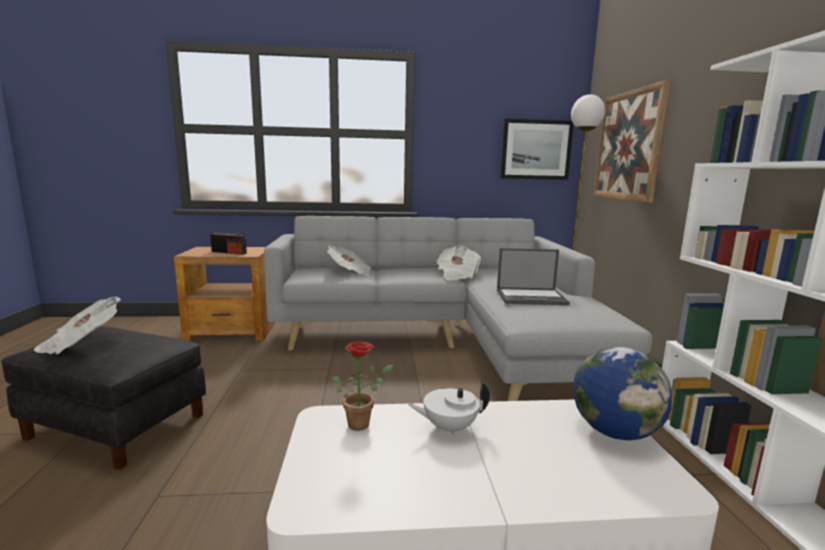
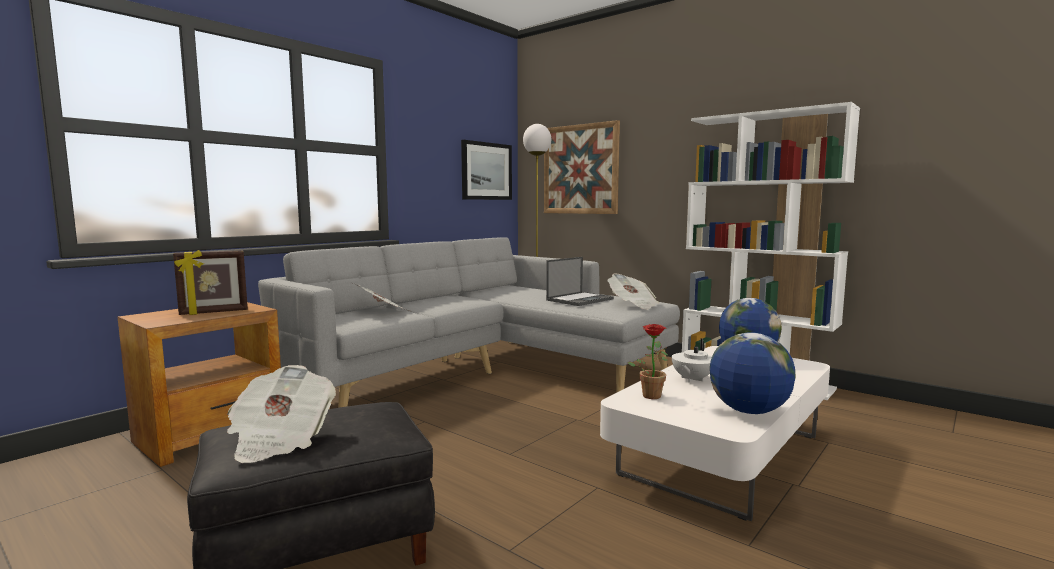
camera: 45 degrees left, 5 degrees down
radio [210,232,247,255] -> picture frame [173,250,248,315]
newspaper [436,246,481,280] -> newspaper moved to [608,274,659,310]
none -> globe [710,332,796,414]

